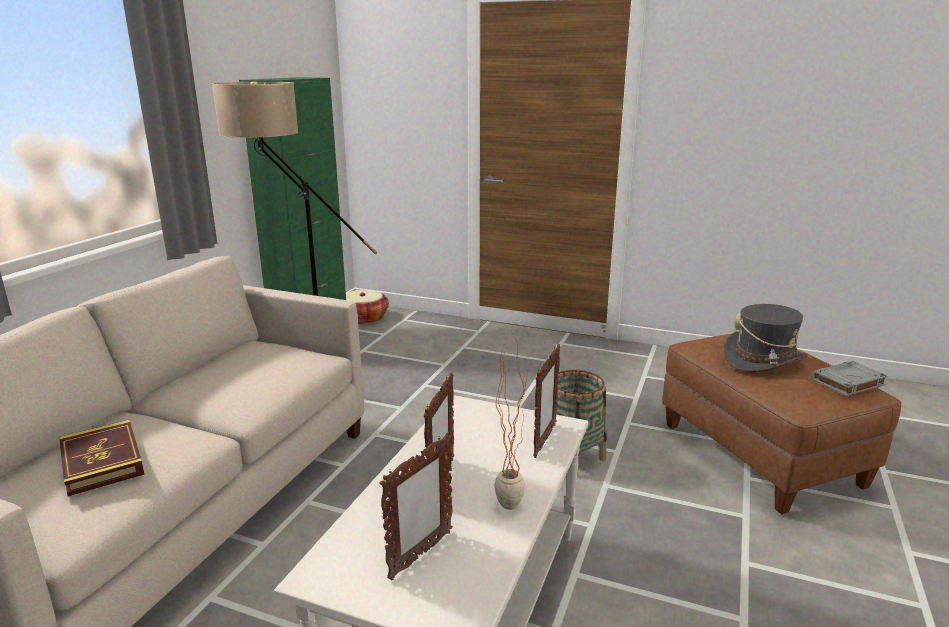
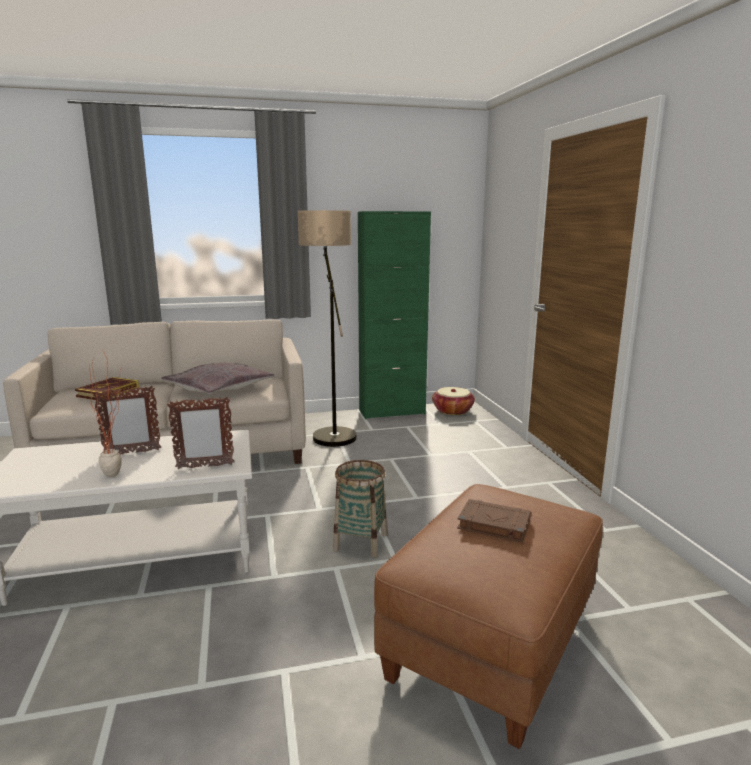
camera: 55 degrees right, 5 degrees down
picture frame [379,432,453,580] -> none
grey hat [723,304,808,372] -> brown book [457,499,531,543]
grey book [811,361,888,396] -> none
none -> grey pillow [161,363,274,394]

